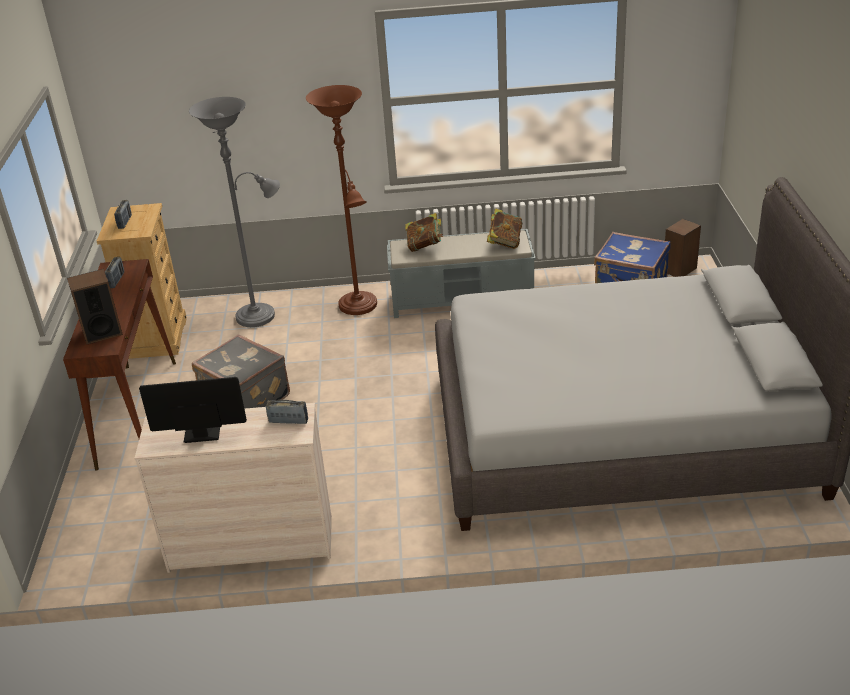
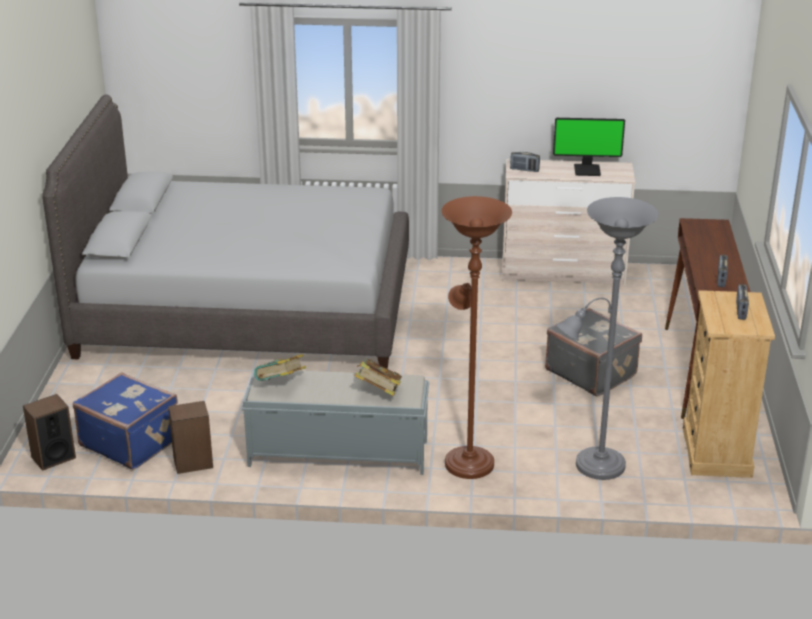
camera: 175 degrees left, 5 degrees down
speaker [67,269,123,344] -> speaker moved to [168,401,213,474]

